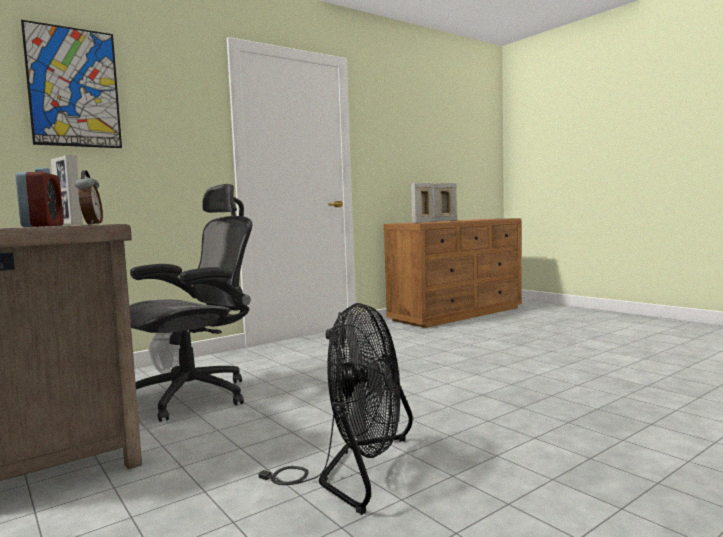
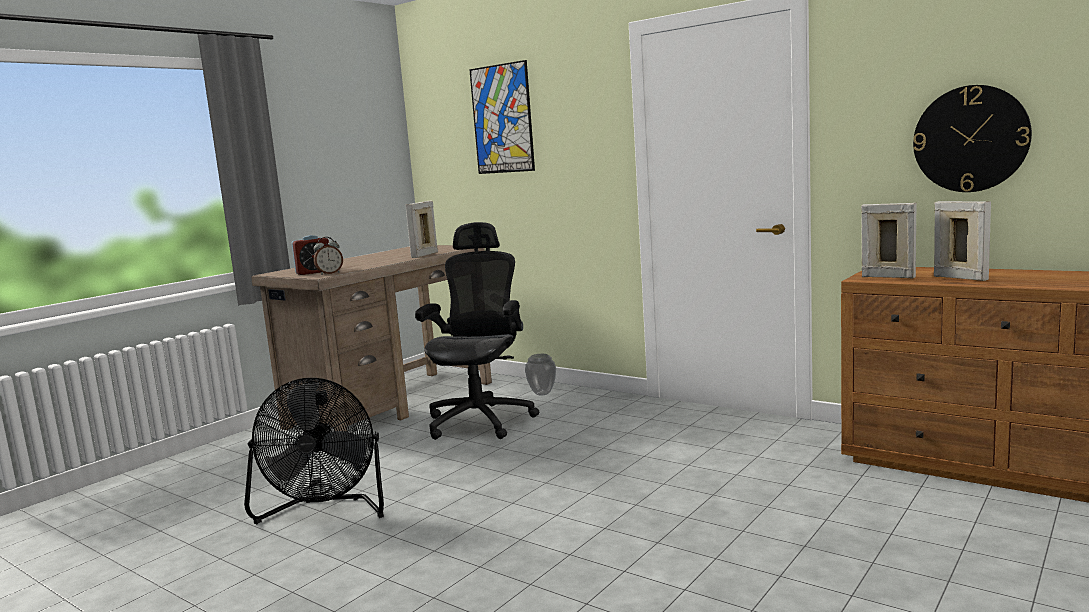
camera: 75 degrees right, 5 degrees up
office chair [129,184,252,422] -> office chair turned 105 degrees counterclockwise [415,222,539,440]
none -> wall clock [913,85,1032,192]

